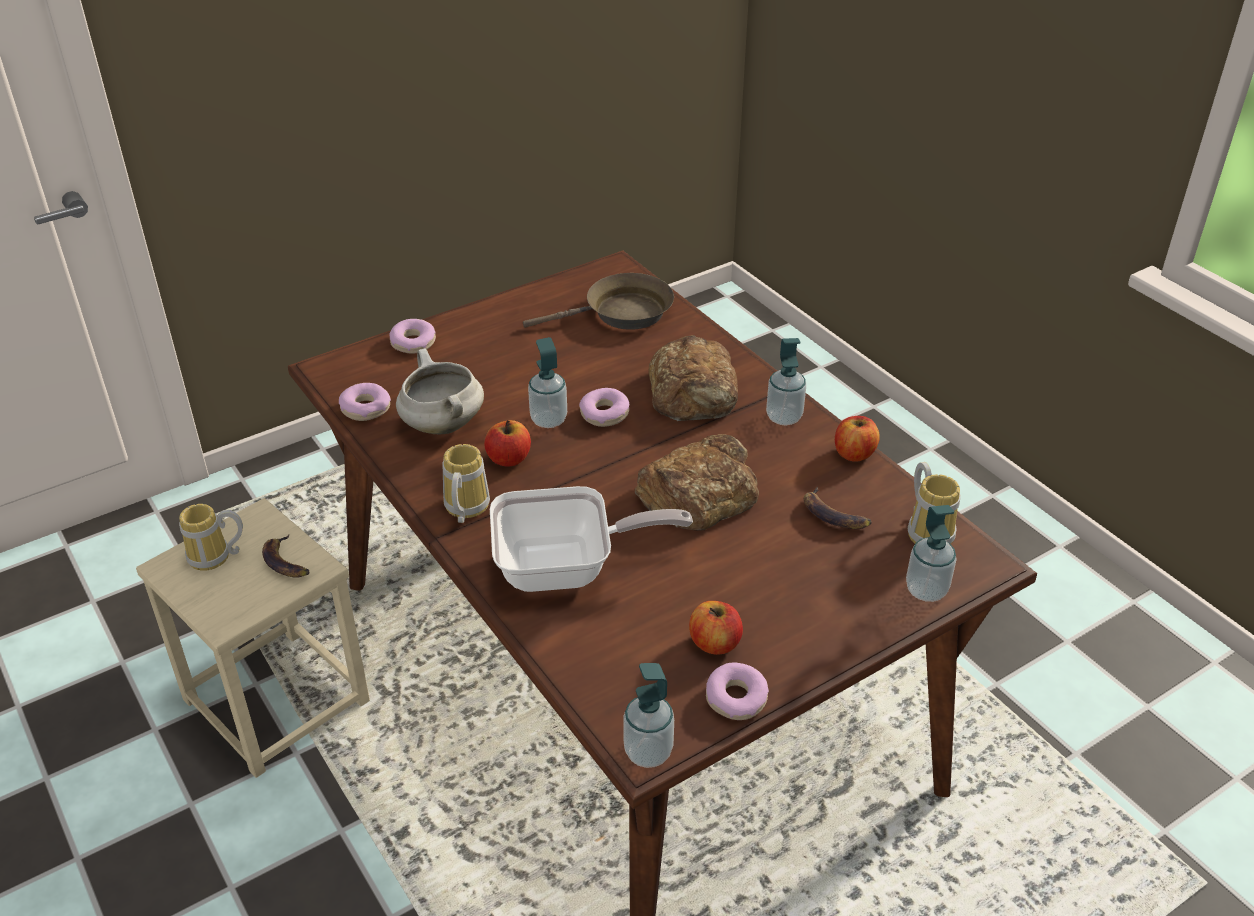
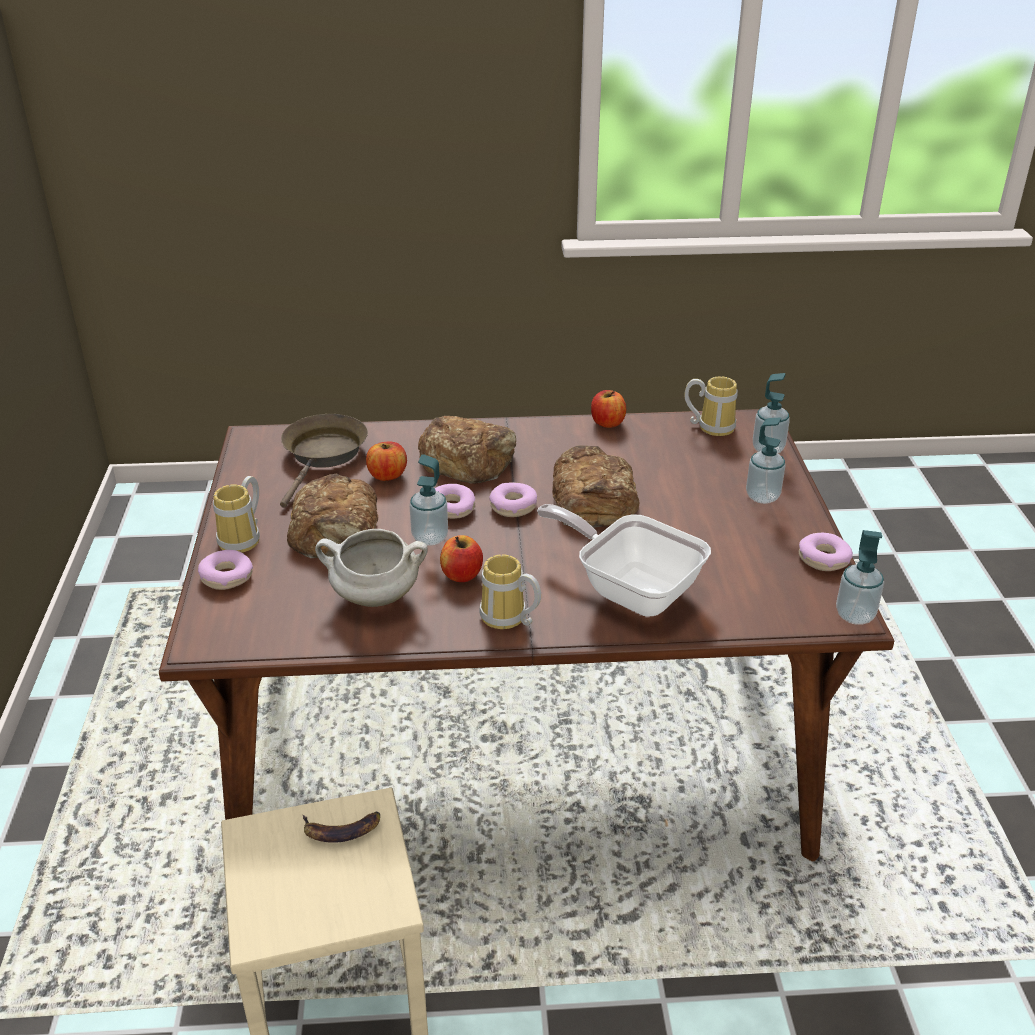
camera: 60 degrees left, 5 degrees down
mug [179,504,243,571] -> mug moved to [213,476,260,553]
donut [339,383,391,421] -> donut moved to [489,482,537,517]
frying pan [490,486,693,592] -> frying pan turned 75 degrees counterclockwise [537,504,711,617]
apple [689,601,743,655] -> apple moved to [366,442,407,481]
soap dispenser [766,338,806,425] -> soap dispenser moved to [746,418,786,504]
banana [804,487,872,529] -> none
none -> bread [287,474,378,558]

